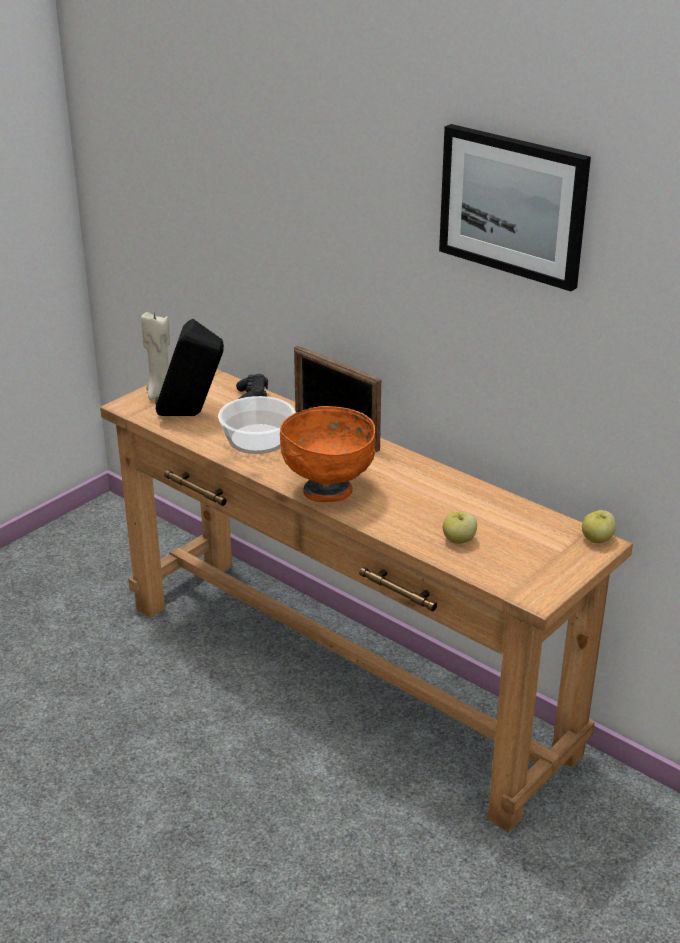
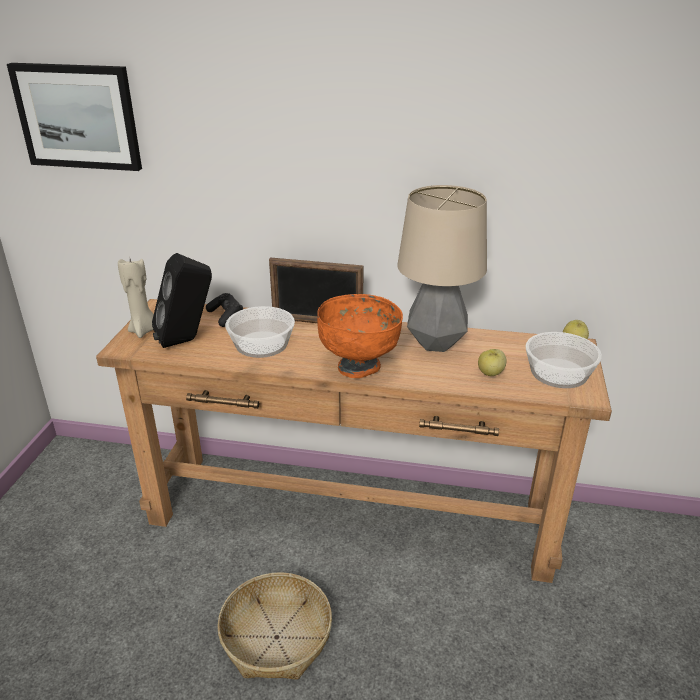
camera: 30 degrees left, 0 degrees up
picture [439,124,591,291] -> picture moved to [7,63,142,171]
none -> basket [217,572,332,680]
none -> table lamp [397,185,487,352]
none -> bowl [525,332,602,388]

